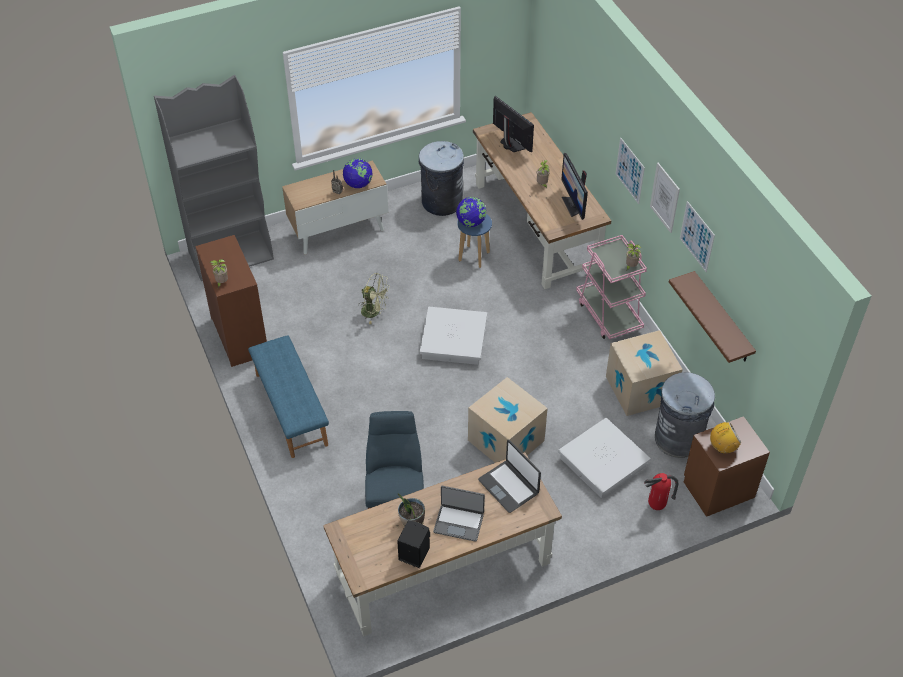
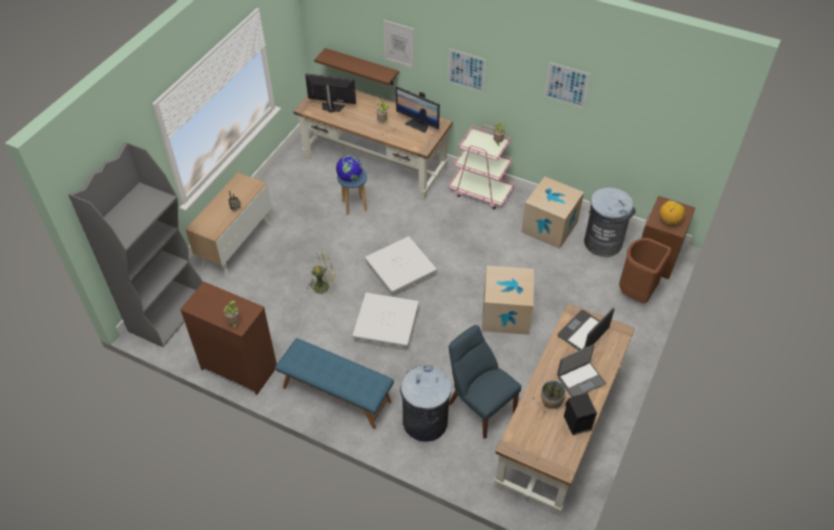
camera: 40 degrees left, 0 degrees up
globe [343,159,372,188] -> none
grey trash can [419,141,464,216] -> grey trash can moved to [400,365,452,442]
laptop [478,440,541,513] -> laptop turned 120 degrees clockwise [558,307,614,350]
white storage box [558,418,651,498] -> white storage box moved to [352,293,419,350]
fire extinguisher [644,473,678,510] -> brown trash can [619,238,671,304]
picture [650,163,680,233] -> picture moved to [383,20,414,68]
brown shelf [669,271,756,363] -> brown shelf moved to [314,48,399,85]

